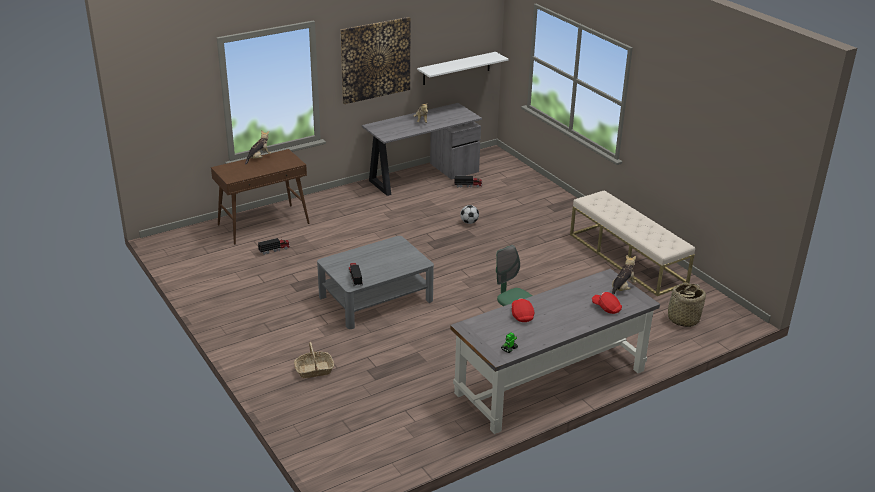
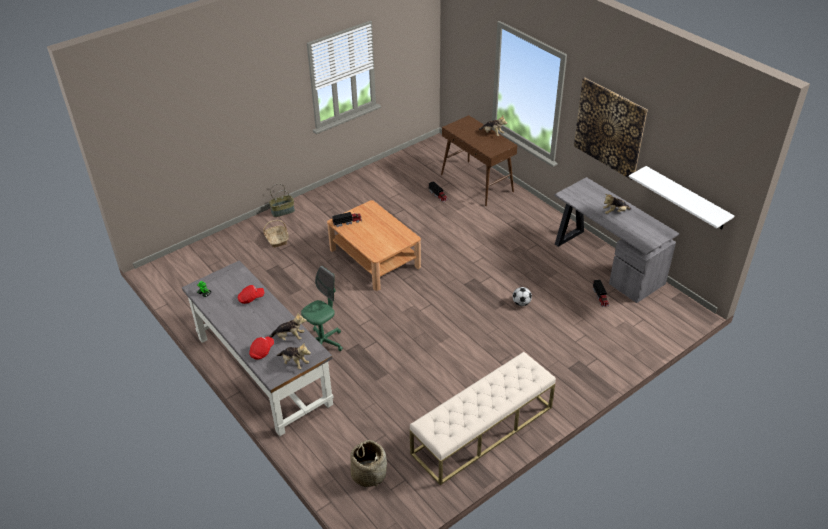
camera: 85 degrees right, 10 degrees up
grey coffee table [317,236,434,329] -> brown coffee table [327,200,421,291]
none -> basket [269,183,295,217]
none -> plush toy [269,313,307,341]

